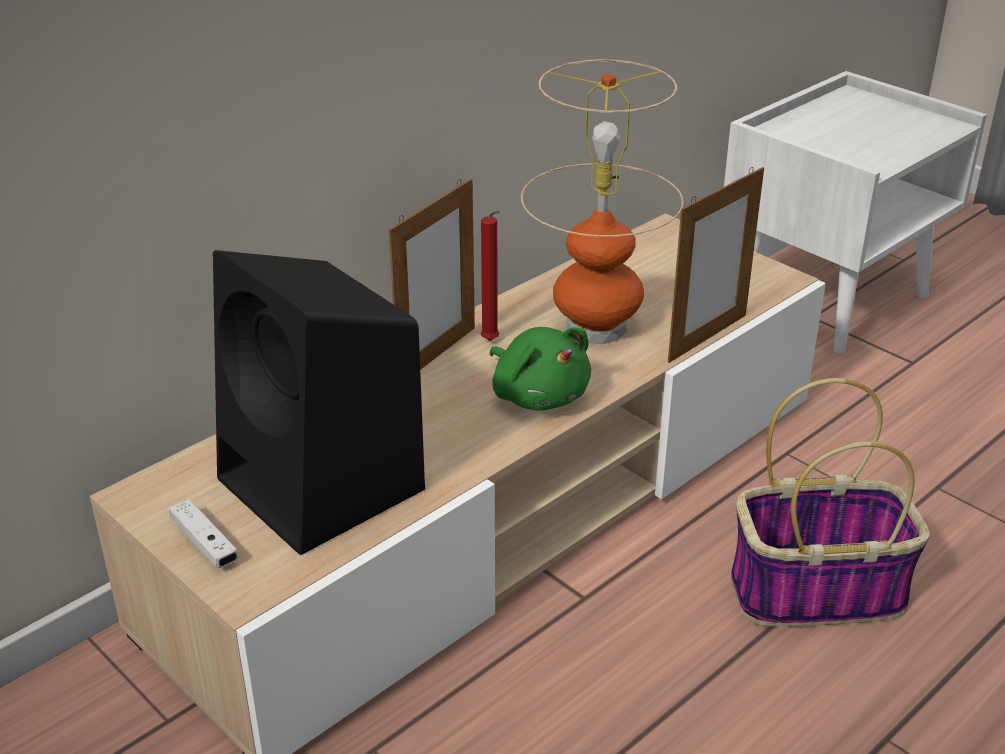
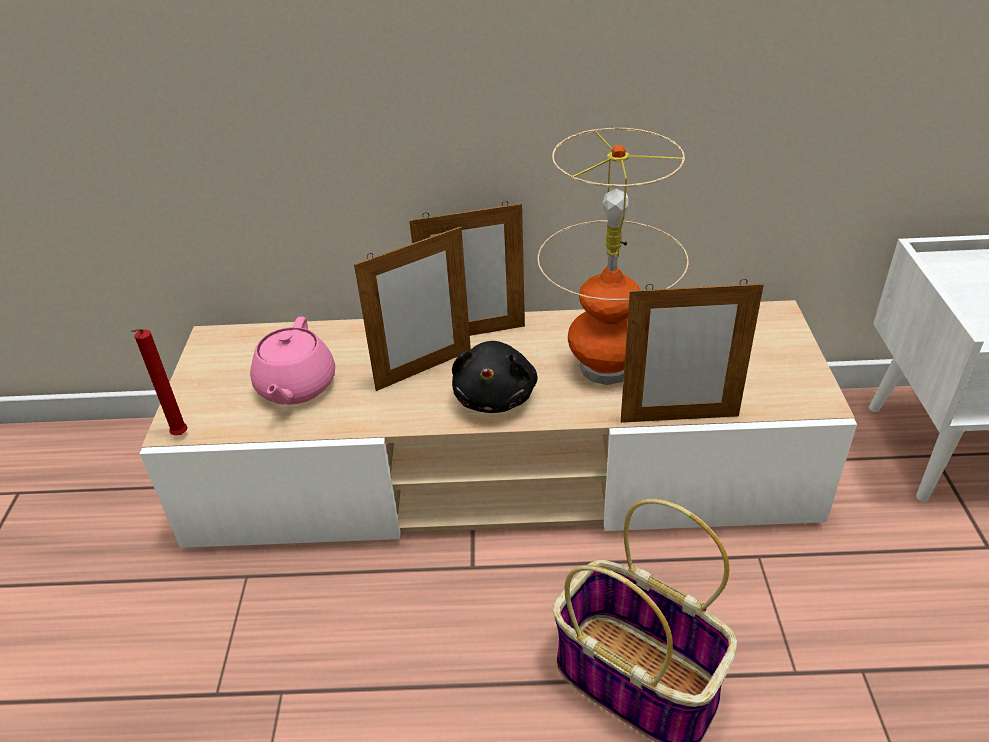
camera: 45 degrees right, 5 degrees up
white game controller [169,499,239,568] -> none
black speaker [213,250,426,555] -> pink teapot [250,316,335,405]
red candle [481,211,500,341] -> red candle moved to [131,329,188,435]
green plush toy [490,327,591,410] -> black plush toy [452,341,537,413]
none -> picture frame [354,226,471,391]

